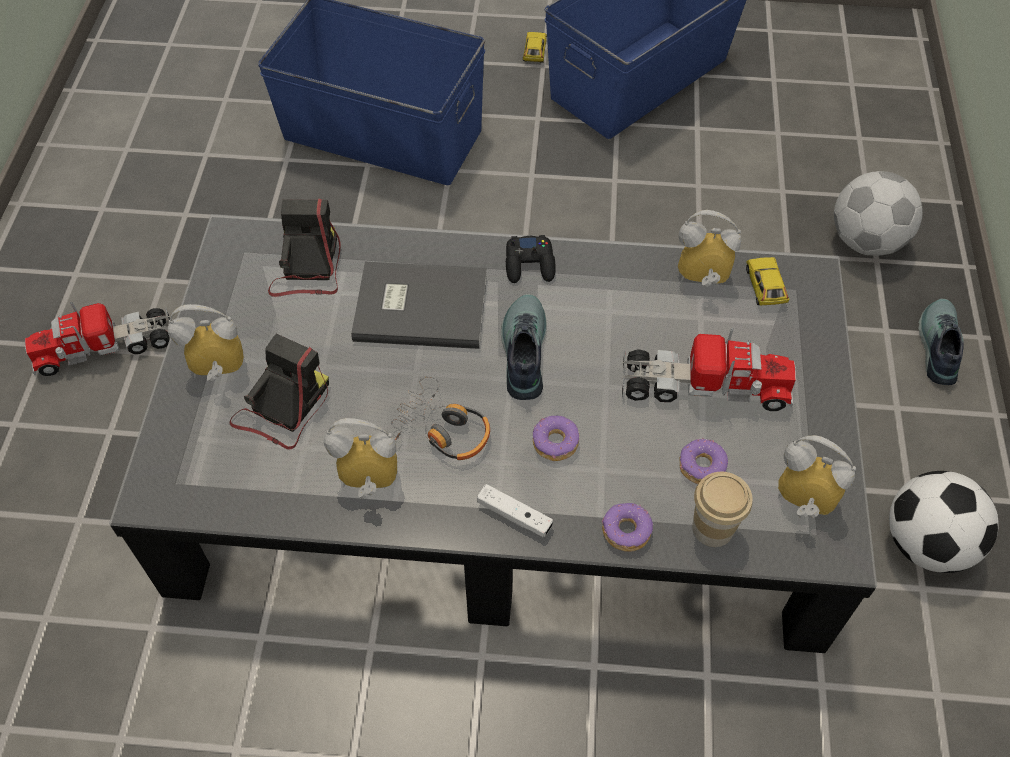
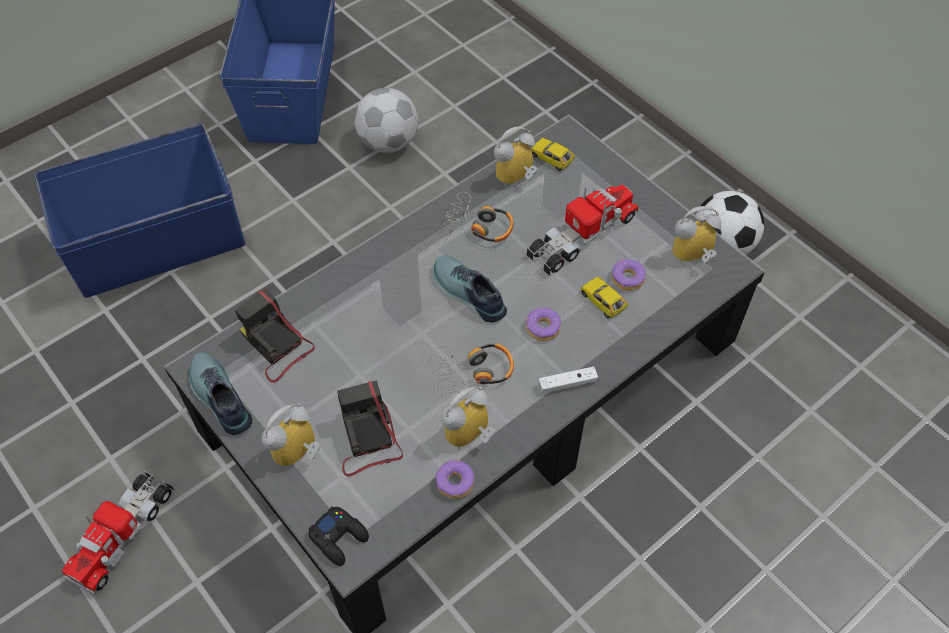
camera: 45 degrees left, 0 degrees up
grey book [351,262,487,349] -> none
black game controller [506,235,556,283] -> black game controller moved to [308,506,369,566]
toy car [523,32,547,63] -> toy car moved to [581,277,628,319]
donut [602,503,653,552] -> donut moved to [436,460,475,499]
cup [692,472,752,547] -> none
football [834,171,923,256] -> football moved to [354,88,418,153]
shoe [918,299,964,385] -> shoe moved to [189,353,252,435]
none -> headphones [444,192,514,242]

